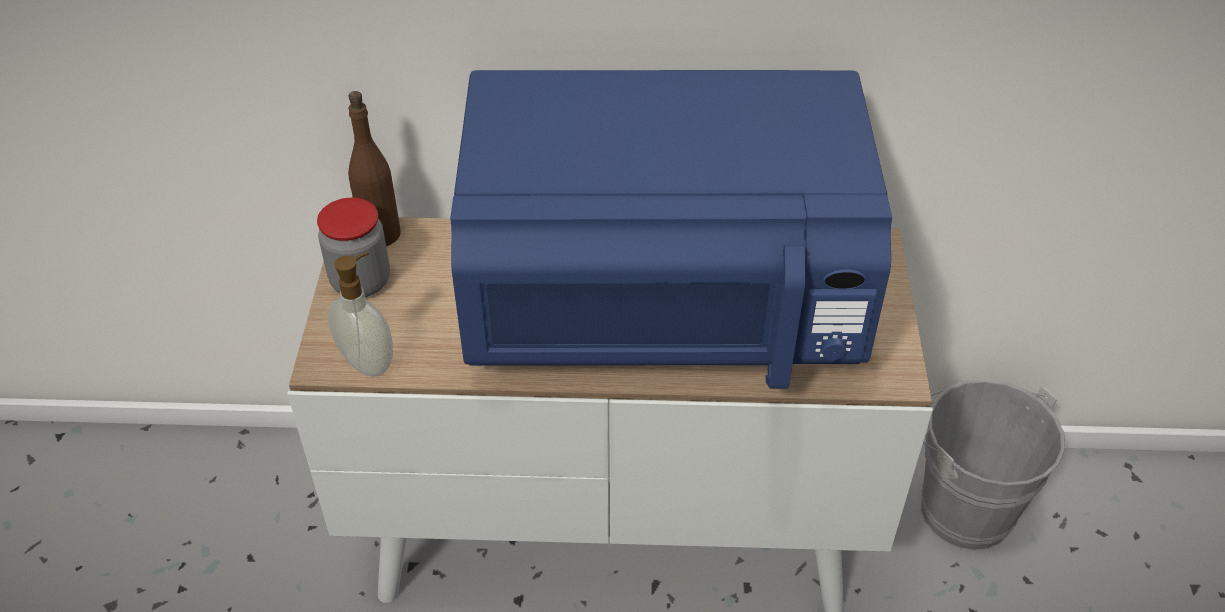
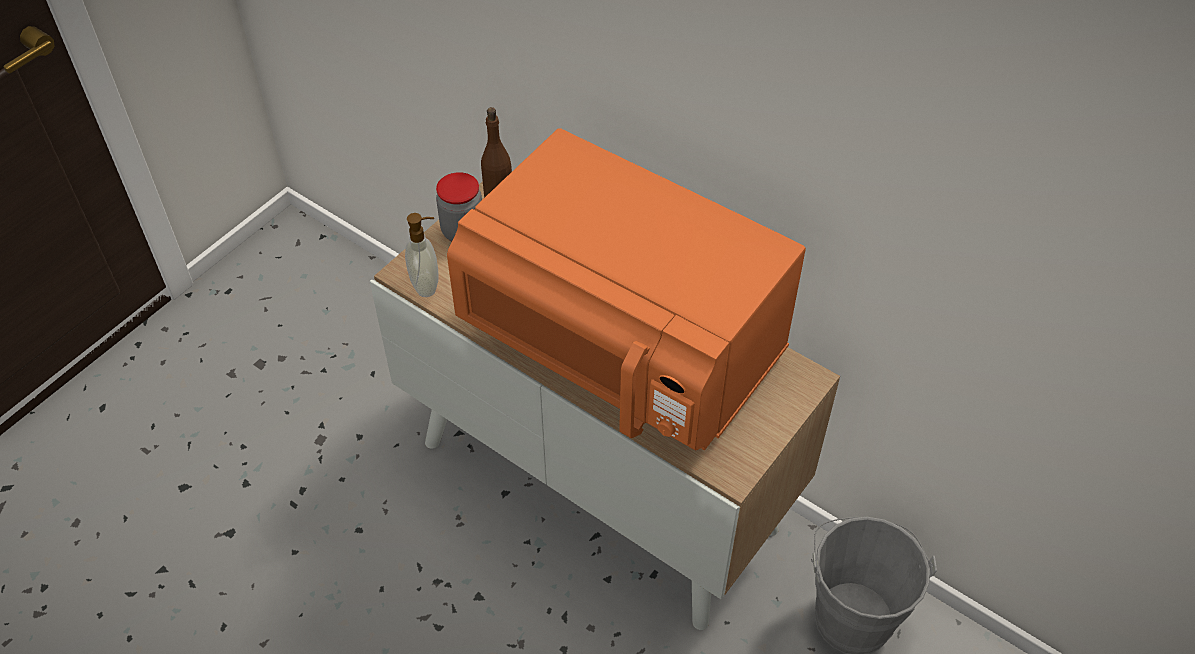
camera: 35 degrees right, 5 degrees up
blue microwave [450,70,892,389] -> orange microwave [447,128,806,450]

